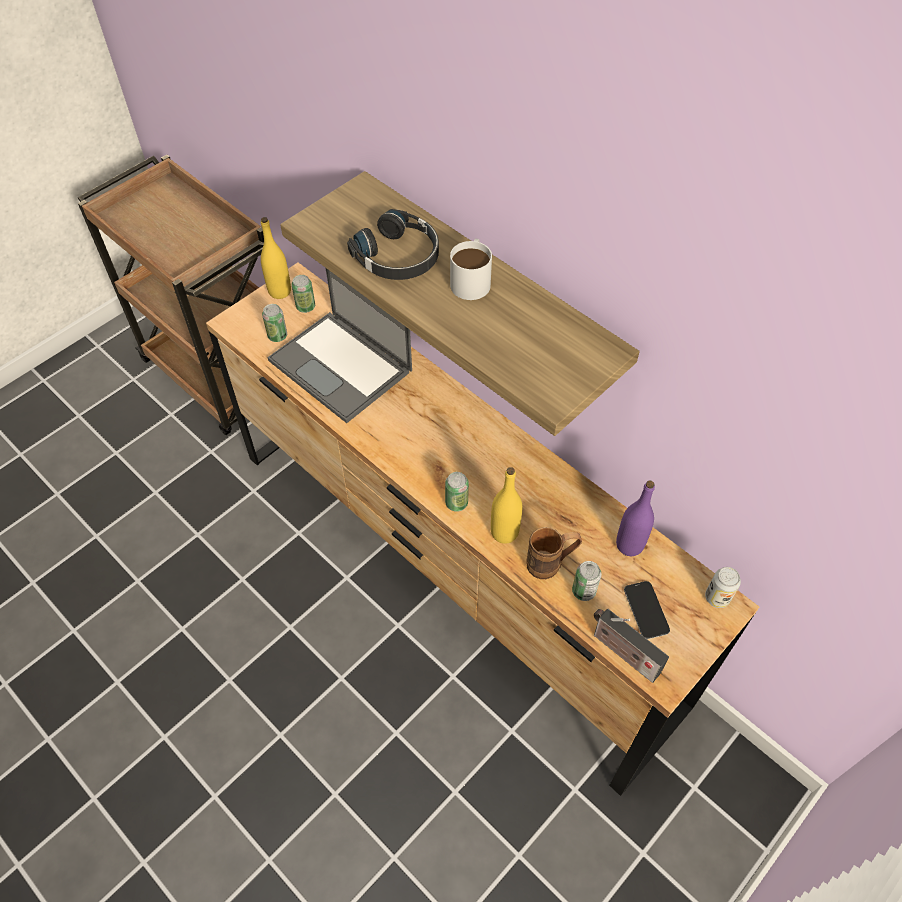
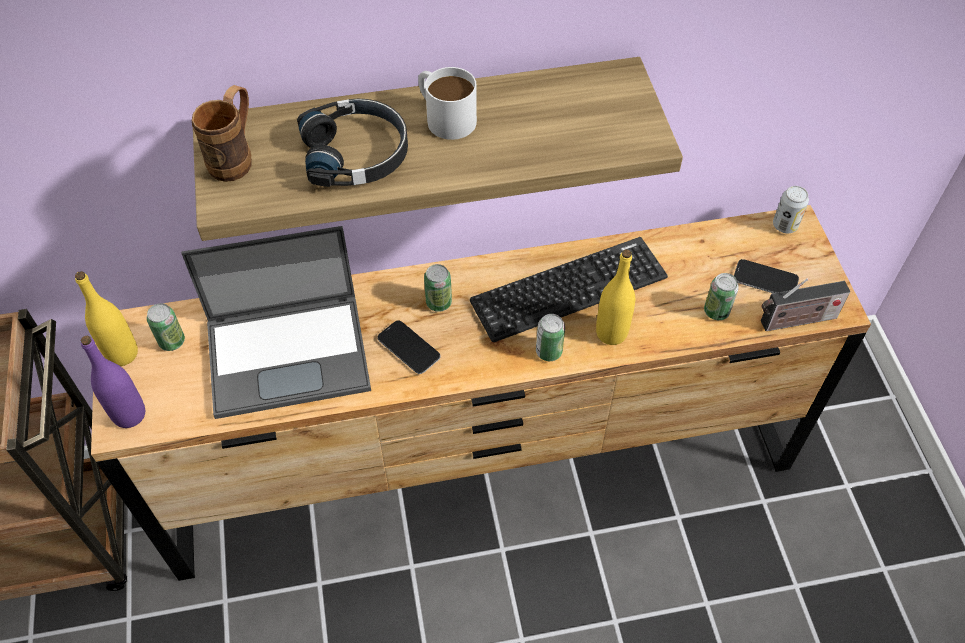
camera: 55 degrees left, 0 degrees up
can [262,304,287,342] -> can moved to [424,264,452,312]
brown mug [527,527,582,579] -> brown mug moved to [192,85,252,182]
purple bottle [616,481,655,556] -> purple bottle moved to [81,336,145,428]
none -> phone [377,320,441,374]
none -> keyboard [470,237,668,342]

